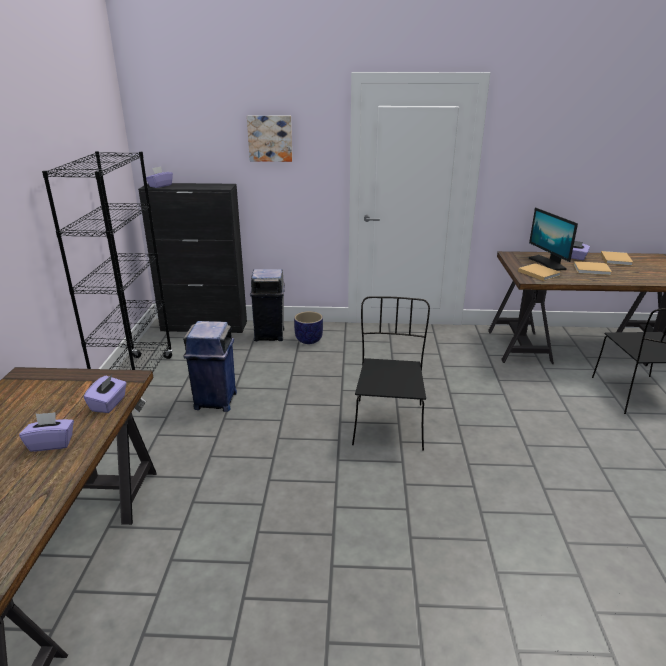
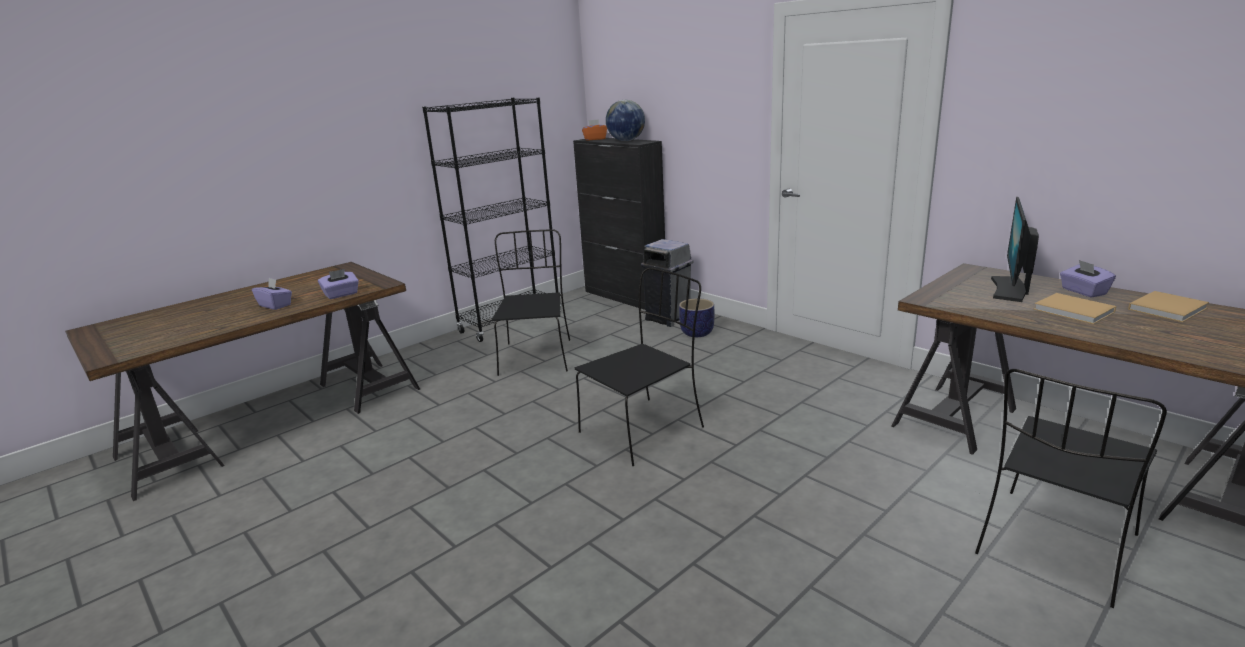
camera: 45 degrees right, 5 degrees down
purple tissue box [146,166,173,188] -> orange tissue box [582,119,607,140]
blue trash can [183,321,237,412] -> black chair [492,229,570,376]
picture [247,115,293,162] -> none
beige book [518,263,561,281] -> none
none -> globe [606,100,645,141]

